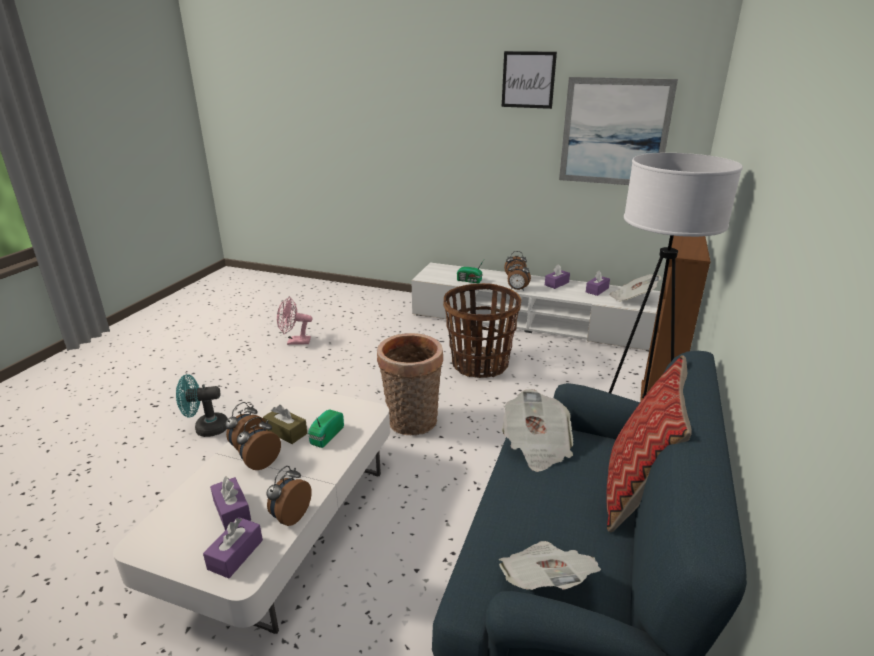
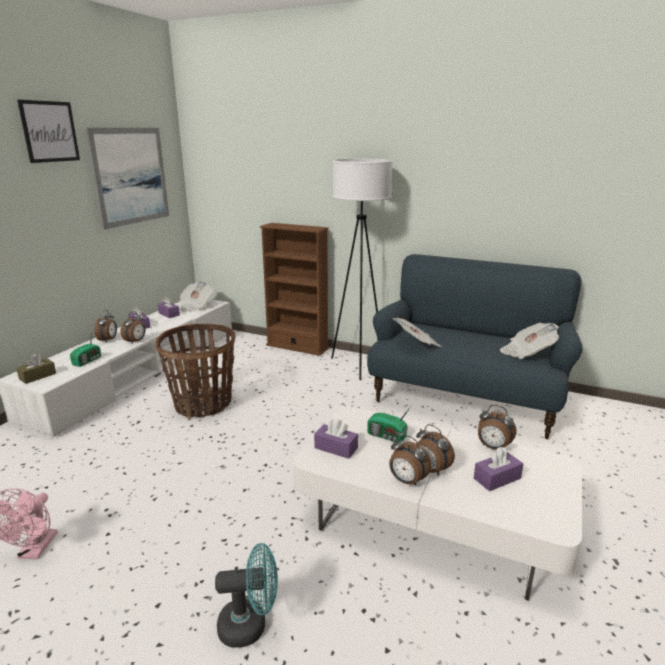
camera: 85 degrees left, 5 degrees down
turquoise fan [176,374,228,437] -> turquoise fan turned 90 degrees counterclockwise [215,543,278,648]
purple tissue box [203,517,263,578] -> purple tissue box moved to [314,419,358,459]
brown tissue box [263,405,307,444] -> brown tissue box moved to [16,354,56,384]
basket [377,333,443,435] -> none
pillow [607,355,692,532] -> none

